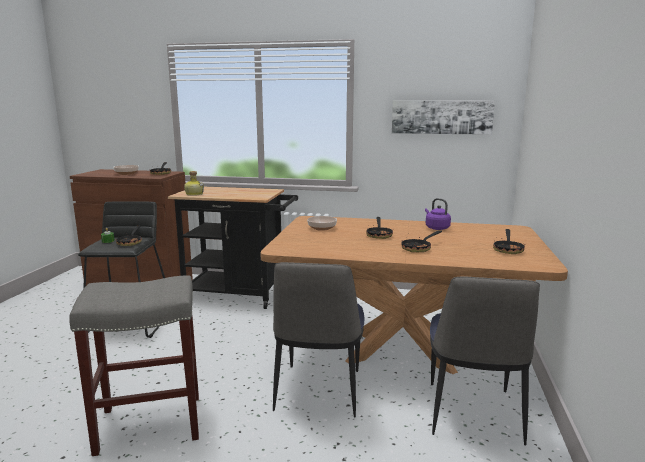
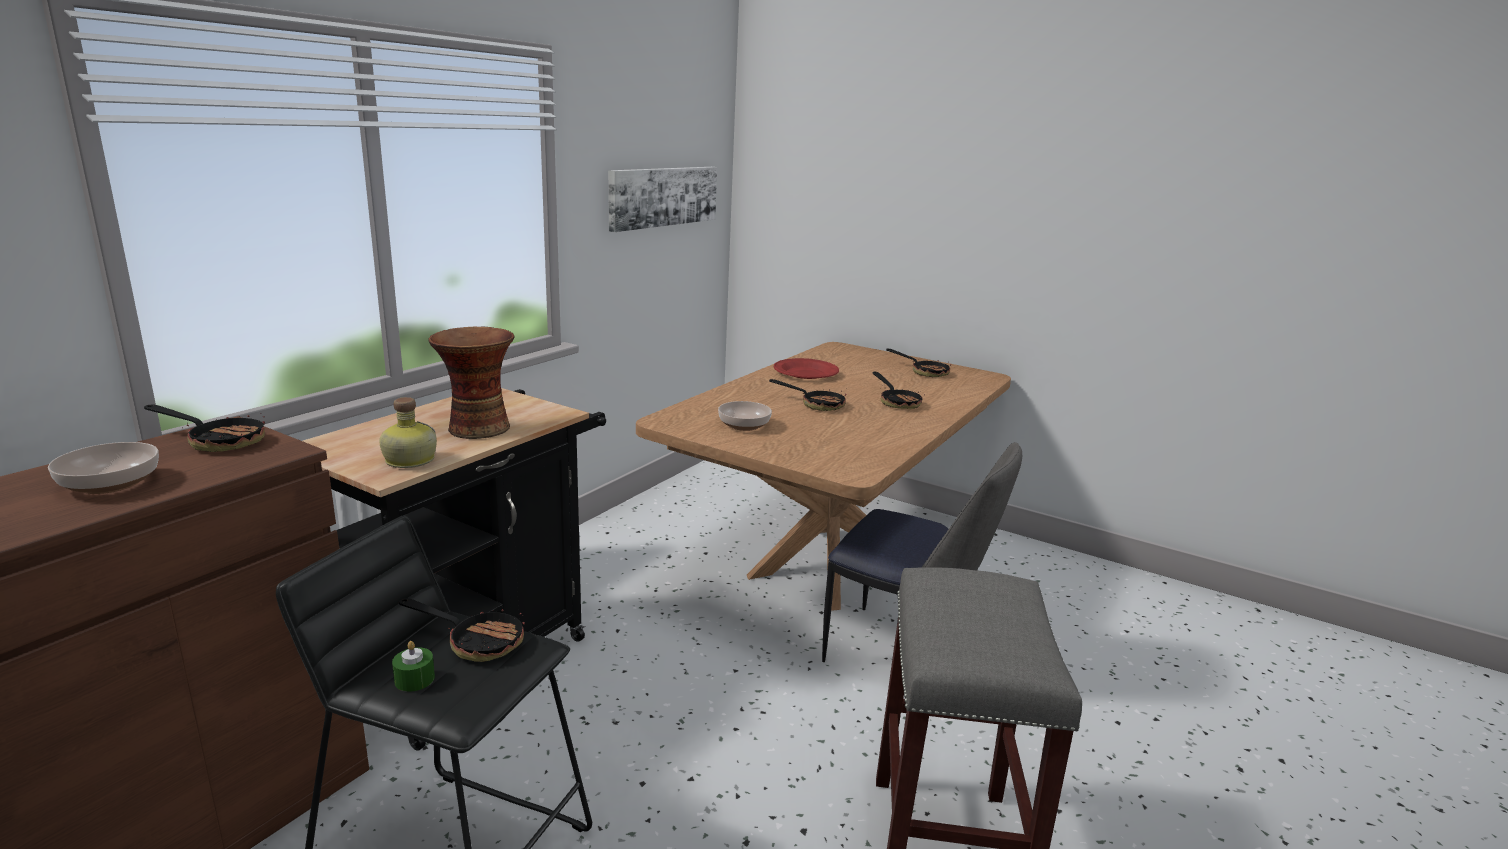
camera: 70 degrees left, 5 degrees up
purple kettle [425,198,451,230] -> red plate [774,358,839,379]
chair [430,277,540,446] -> none
none -> vase [428,326,515,439]

